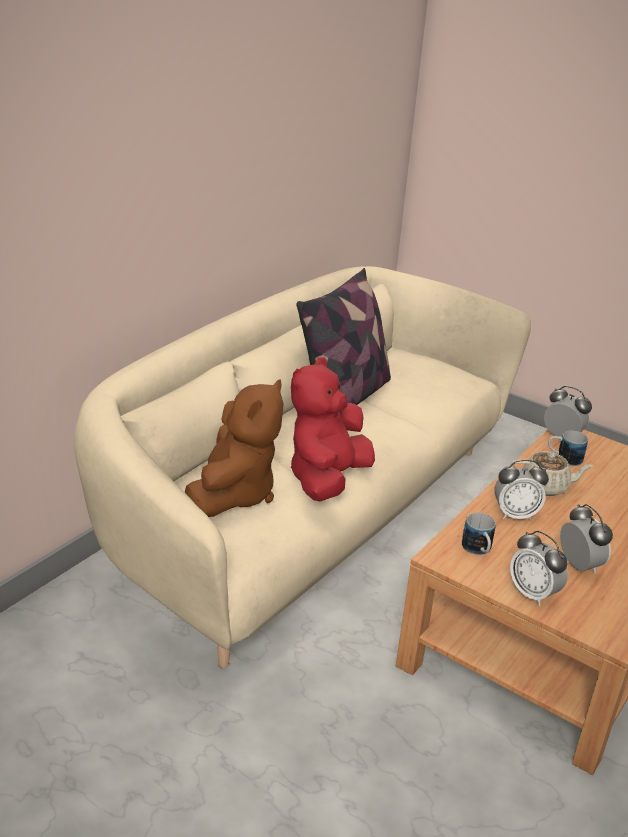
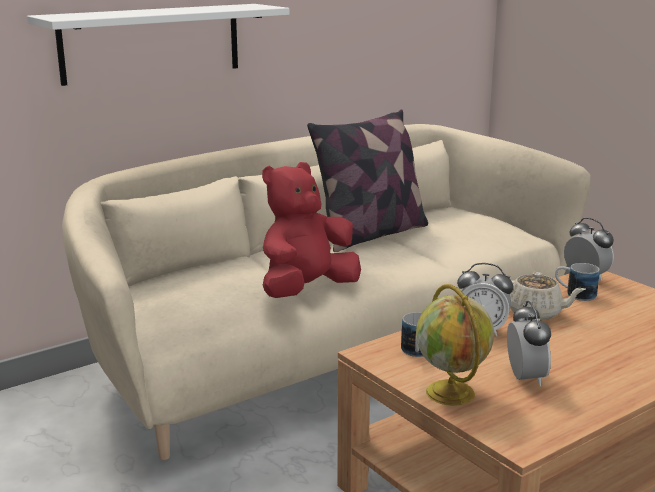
camera: 20 degrees right, 10 degrees down
brown plush toy [185,379,284,517] -> none
alarm clock [510,531,568,606] -> globe [416,284,494,406]
none -> white shelf [27,4,290,86]

